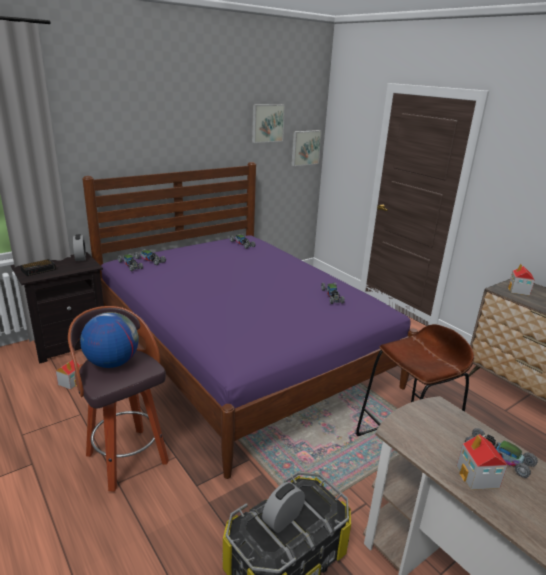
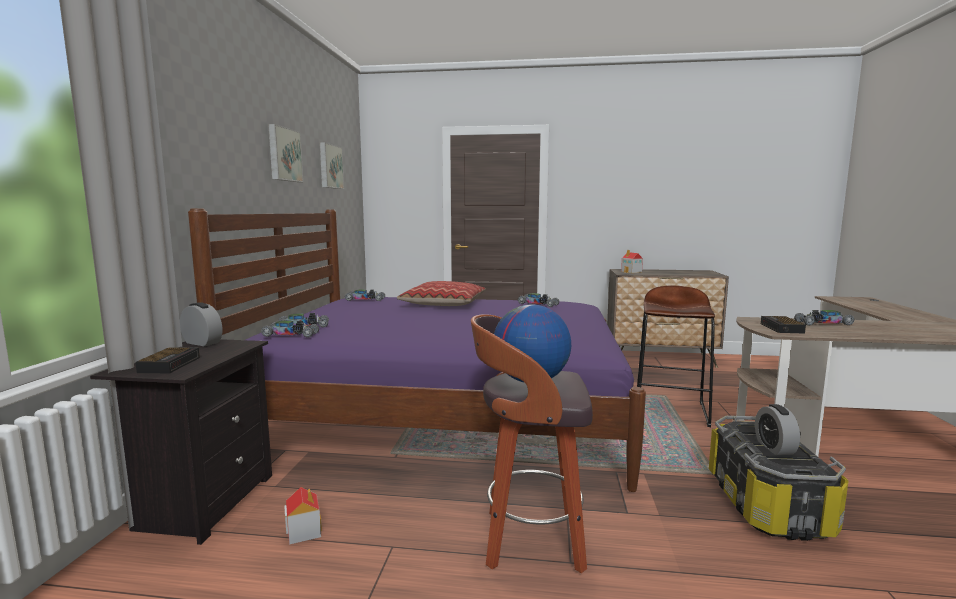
camera: 45 degrees left, 15 degrees down
picture [291,130,322,166] -> picture moved to [268,124,303,182]
toy house [457,434,507,490] -> none
none -> pillow [397,281,486,306]
none -> alarm clock [761,316,806,333]

